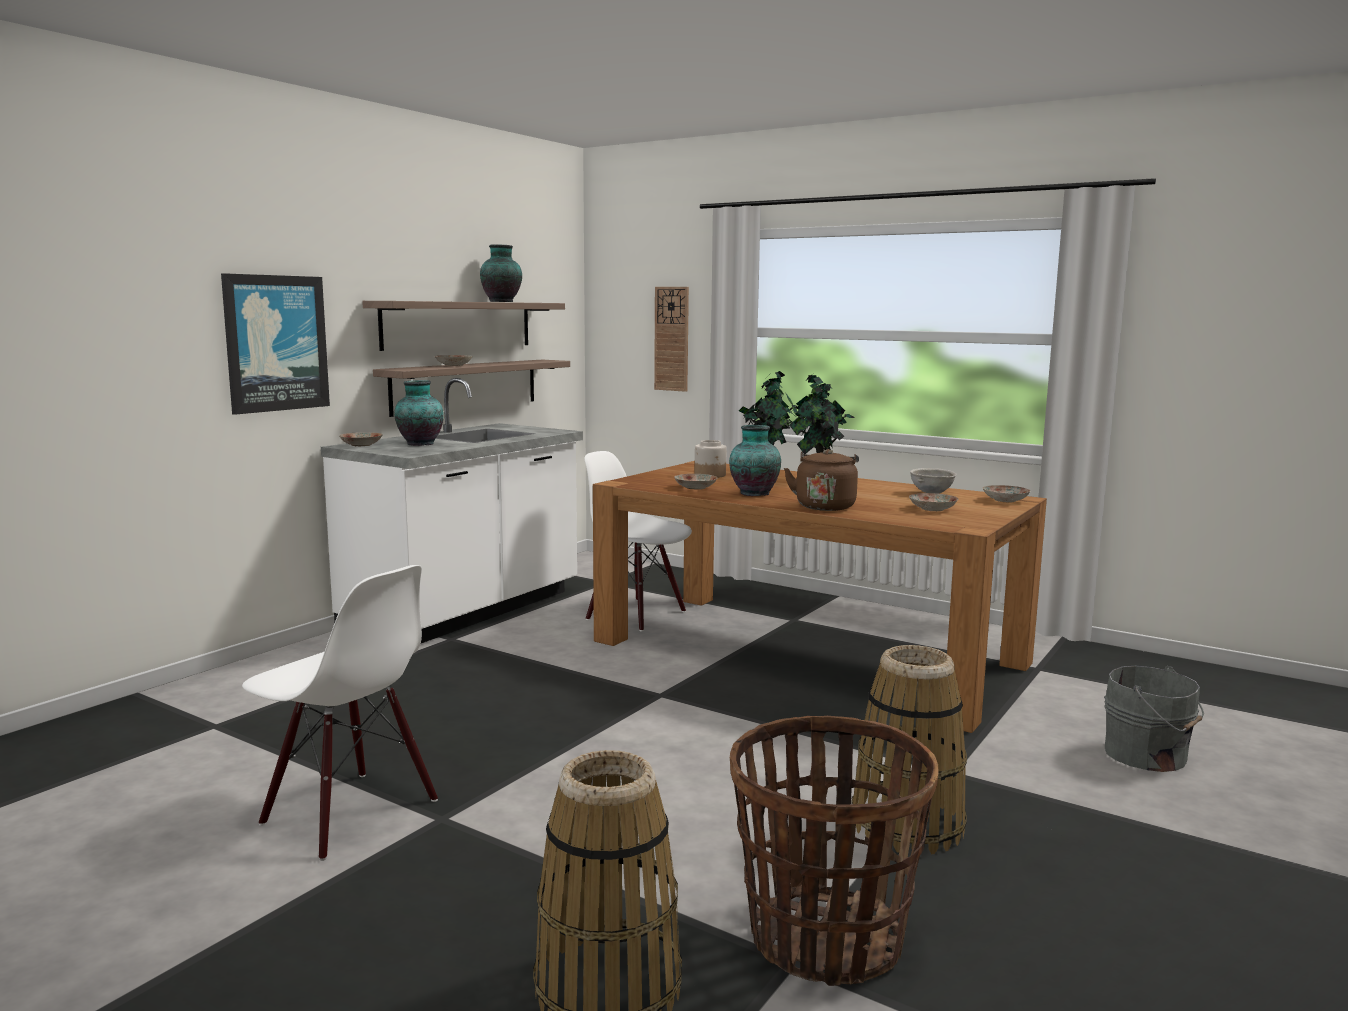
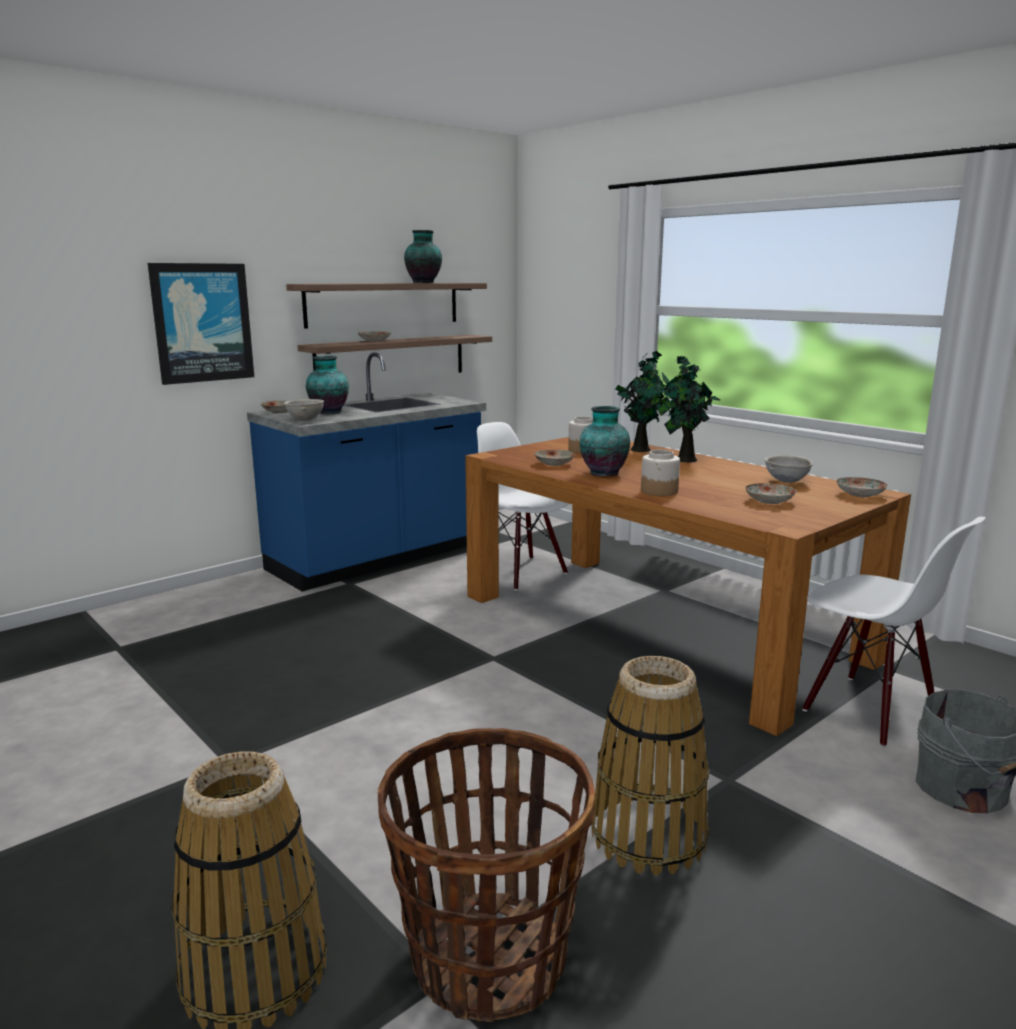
camera: 15 degrees right, 5 degrees up
white chair [242,565,438,861] -> white chair moved to [802,517,986,747]
white counter [321,378,583,643] -> blue counter [247,352,486,591]
wall clock [654,287,689,392] -> none
brown kettle [784,449,859,511] -> jar [641,450,680,496]
none -> grey bowl [284,399,324,421]

